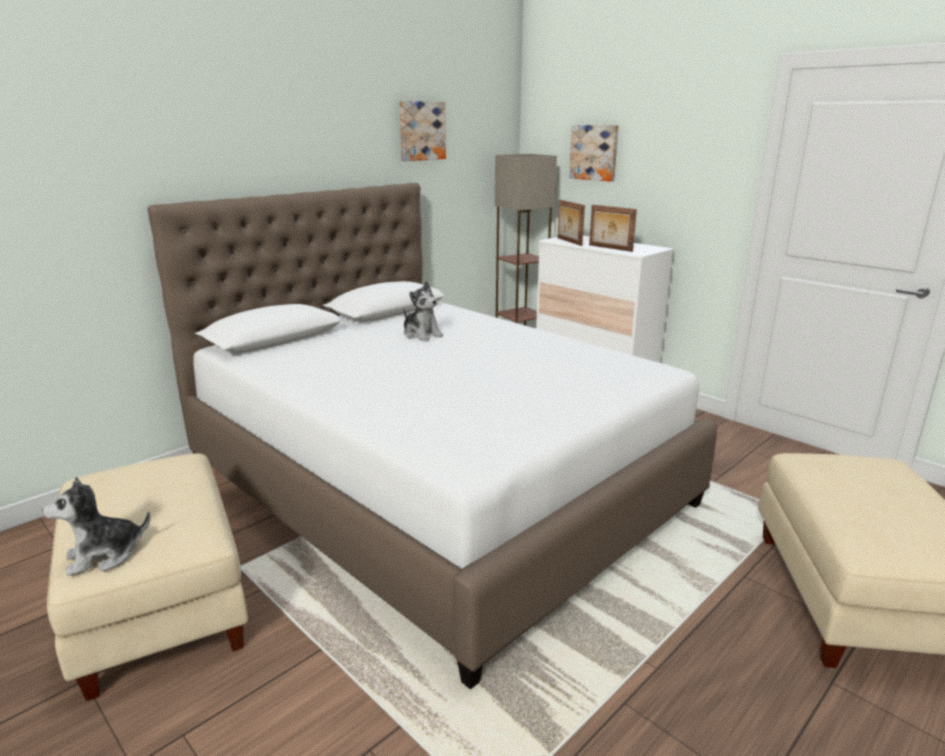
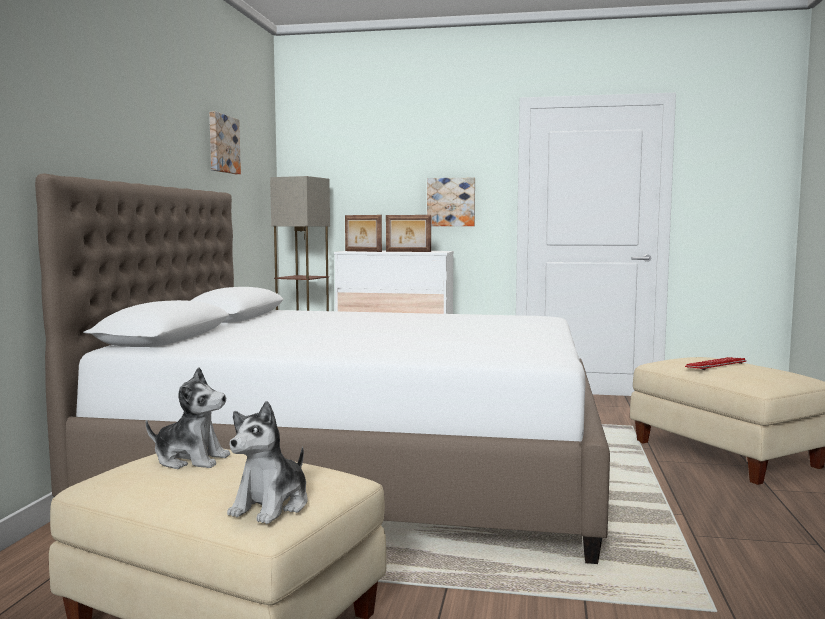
camera: 35 degrees left, 15 degrees down
plush toy [403,281,443,341] -> plush toy moved to [146,367,230,469]
picture [569,125,619,182] -> picture moved to [427,178,475,226]
none -> keyboard [685,357,747,370]

